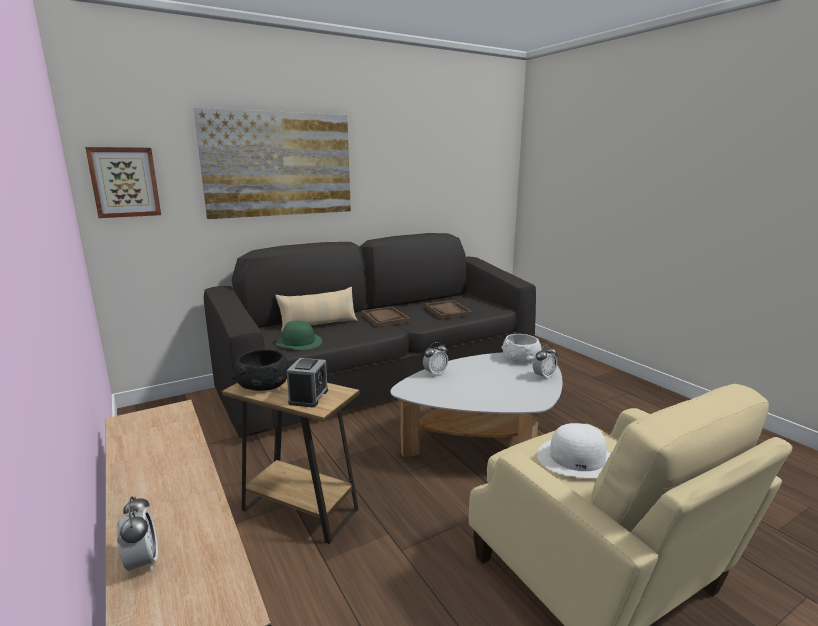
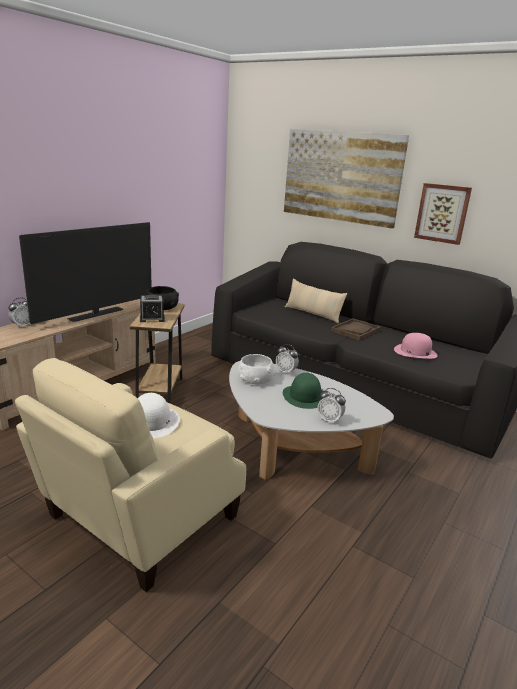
camera: 65 degrees right, 5 degrees up
picture [85,147,161,218] -> picture moved to [414,183,472,245]
green hat [275,321,322,350] -> green hat moved to [283,373,324,409]
brown tray [425,300,472,319] -> pink hat [394,333,438,359]
white bowl [502,334,541,363] -> white bowl moved to [238,354,275,384]
none -> television [19,222,152,324]

